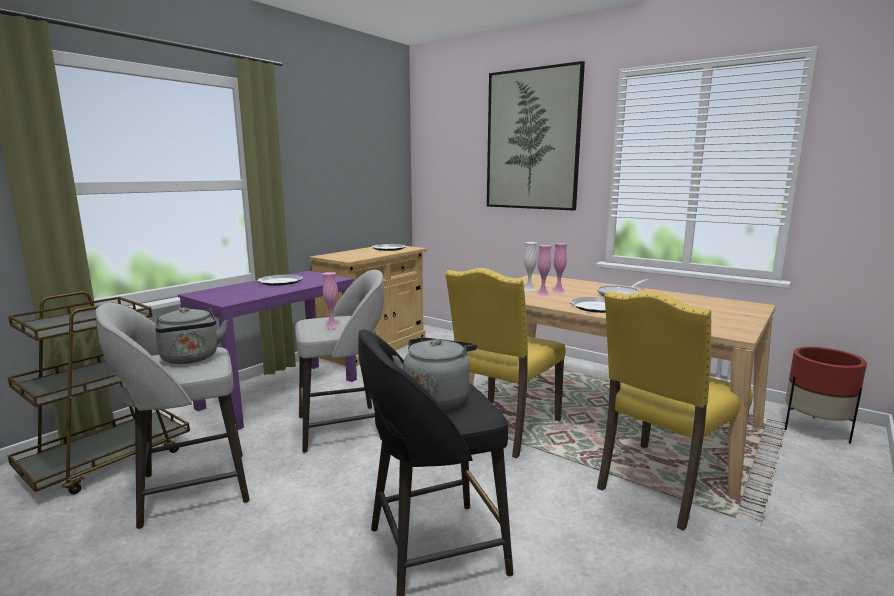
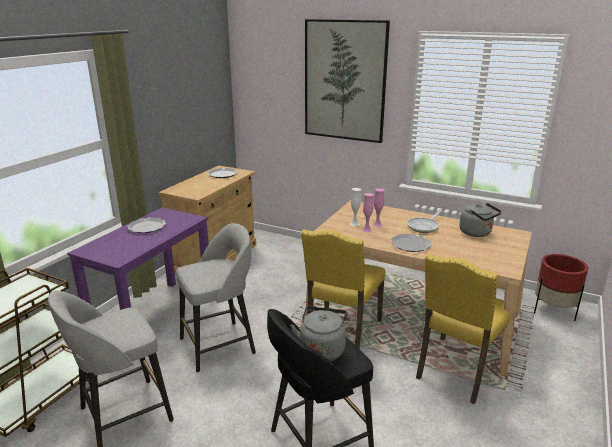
camera: 10 degrees left, 10 degrees up
grey kettle [155,307,228,364] -> grey kettle moved to [459,203,502,237]
pink vase [322,272,340,329] -> none

